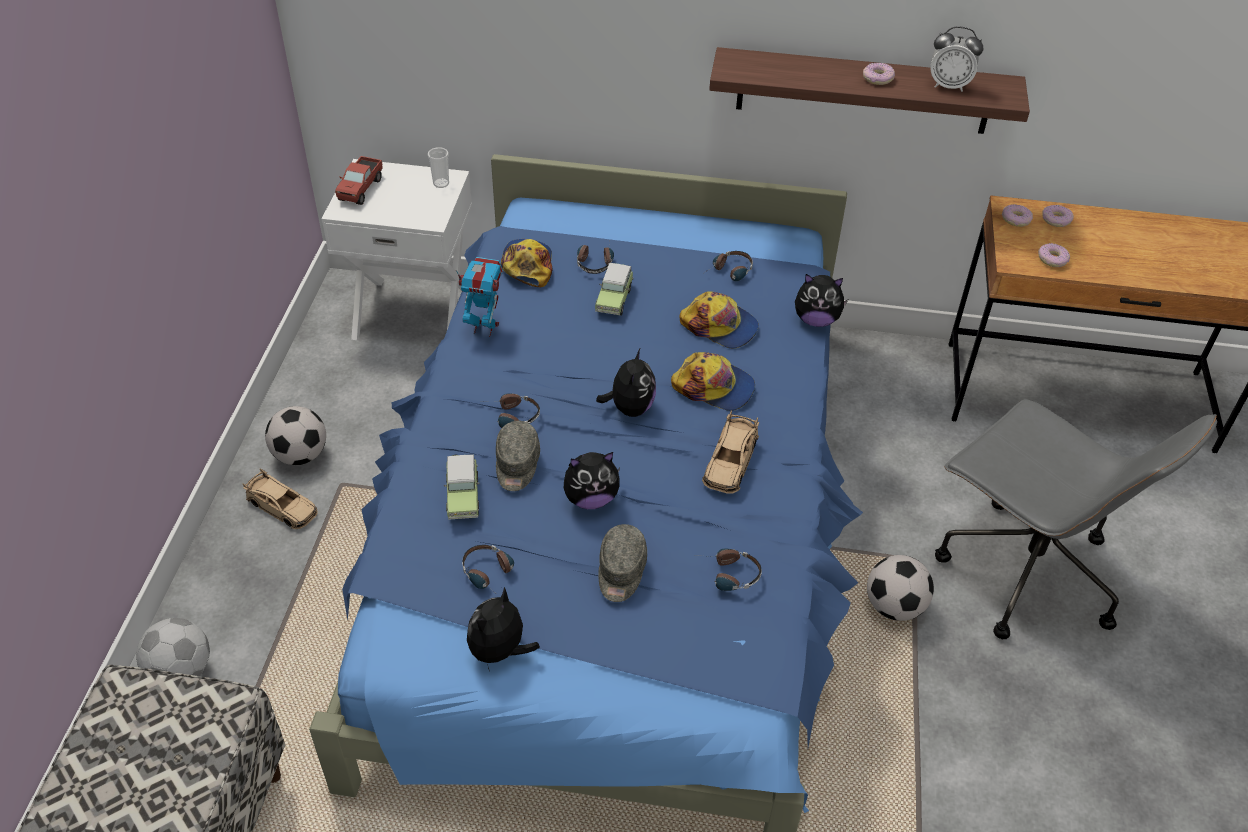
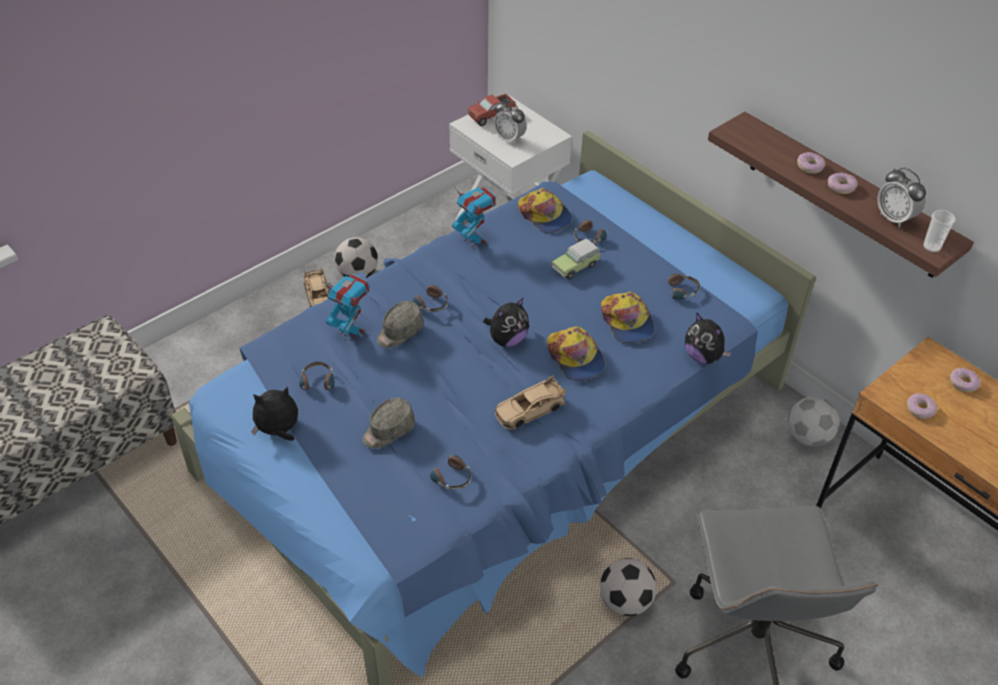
camera: 40 degrees right, 0 degrees up
football [136,618,210,676] -> football moved to [788,397,839,446]
cup [428,147,449,188] -> cup moved to [923,210,955,253]
toy car [444,455,480,520] -> toy robot [323,273,370,340]
cap [501,239,553,287] -> cap turned 105 degrees clockwise [518,188,572,233]
plush toy [564,452,620,509] -> none
donut [1002,204,1033,227] -> donut moved to [797,152,826,174]
none -> alarm clock [494,100,527,145]

